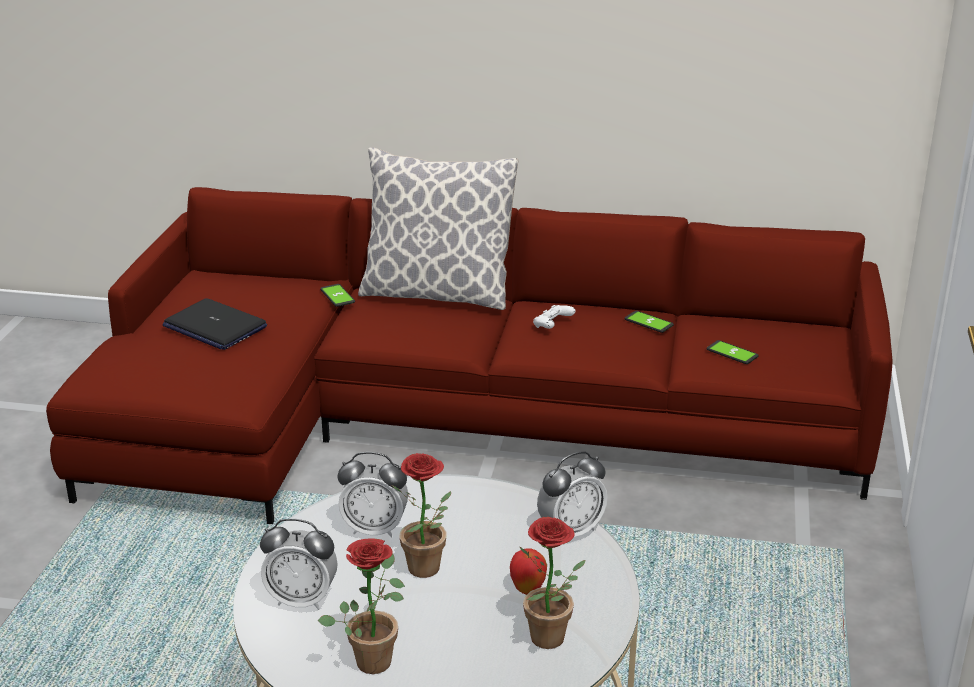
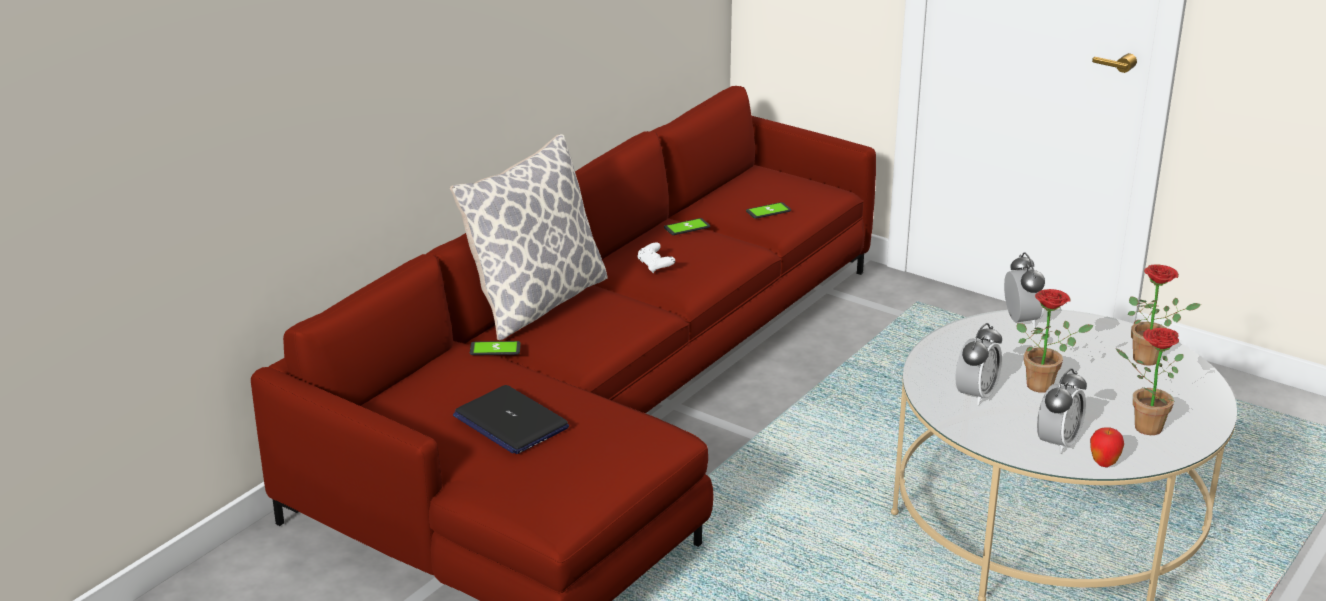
camera: 65 degrees left, 0 degrees up
laptop [162,298,267,350] -> laptop turned 75 degrees clockwise [453,385,569,454]
apple [510,548,547,595] -> apple moved to [1090,427,1124,467]

